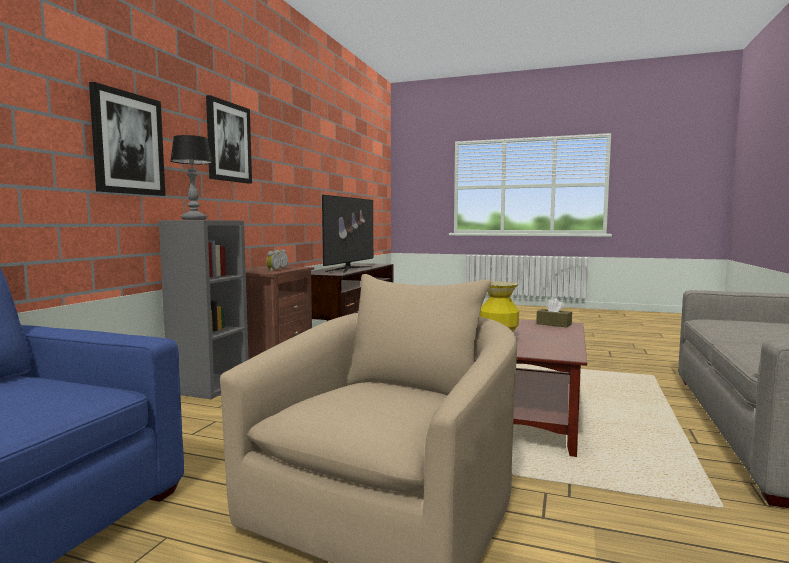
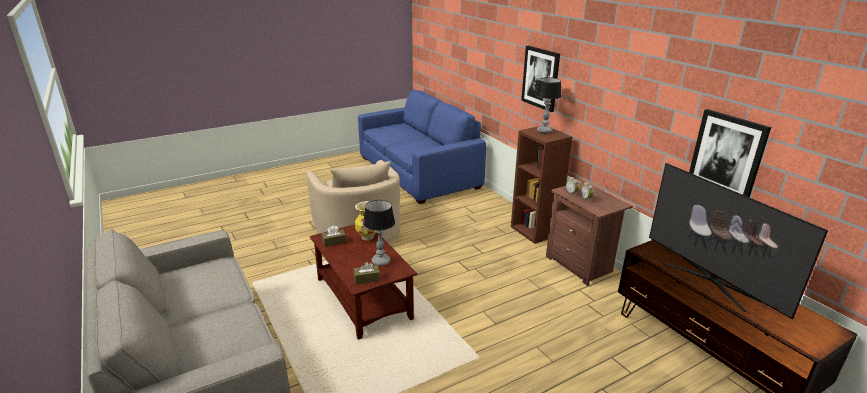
camera: 130 degrees right, 20 degrees up
grey bookcase [159,220,249,399] -> brown bookcase [511,125,572,244]
picture [206,95,252,184] -> picture moved to [689,109,771,198]
none -> brown tissue box [322,225,346,247]
none -> table lamp [363,200,395,266]

